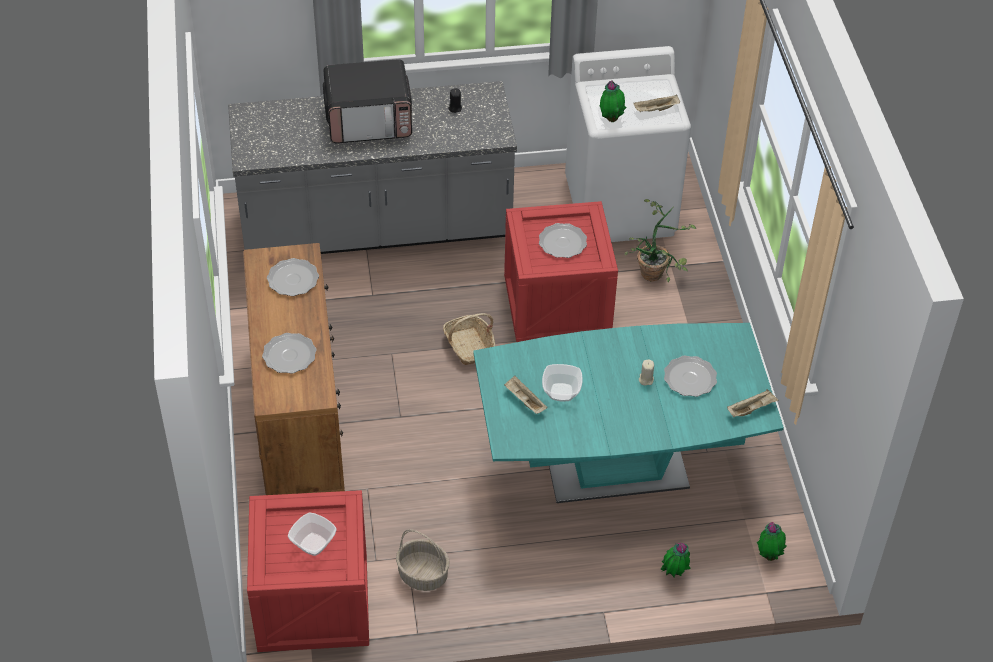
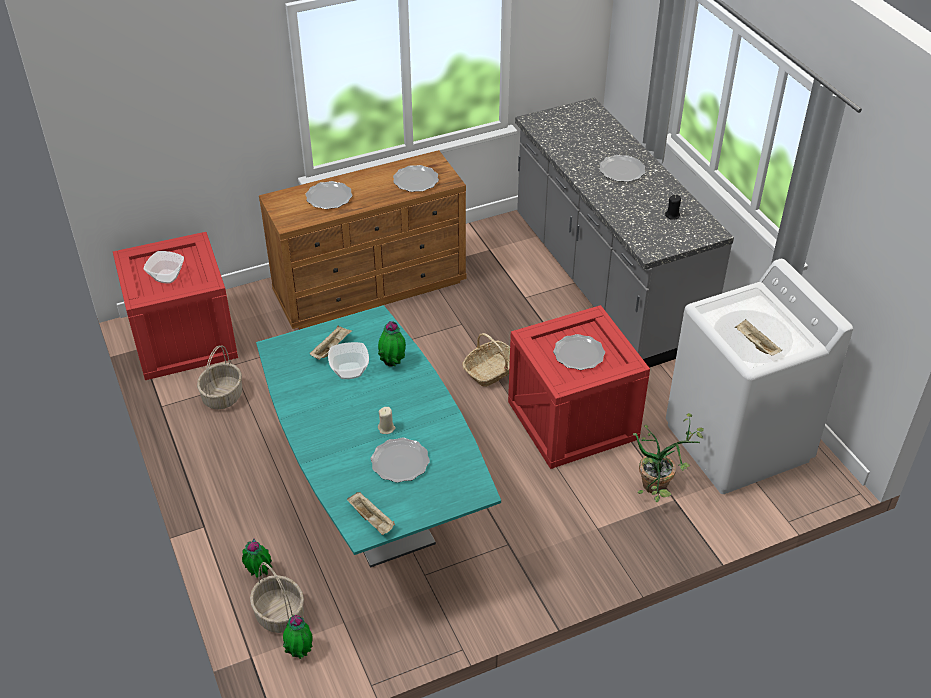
camera: 75 degrees right, 5 degrees down
microwave [323,59,412,143] -> plate [599,155,645,182]
potted plant [599,80,627,122] -> potted plant moved to [378,321,406,367]
none -> basket [250,562,304,633]

